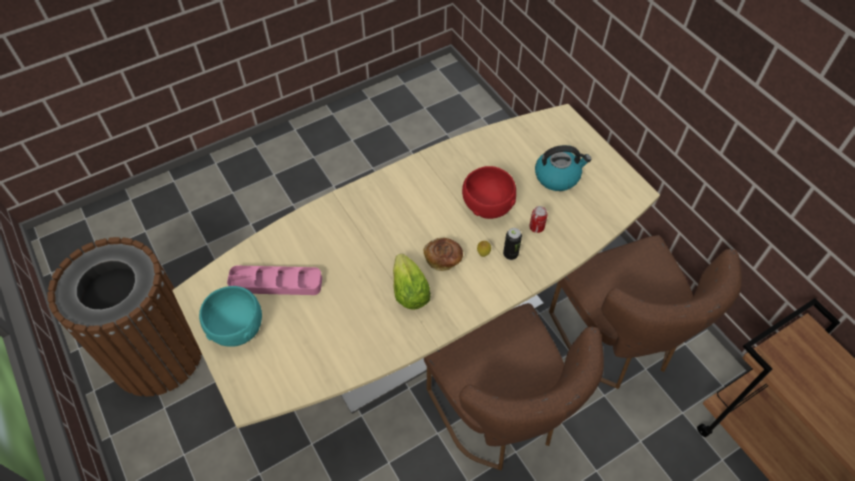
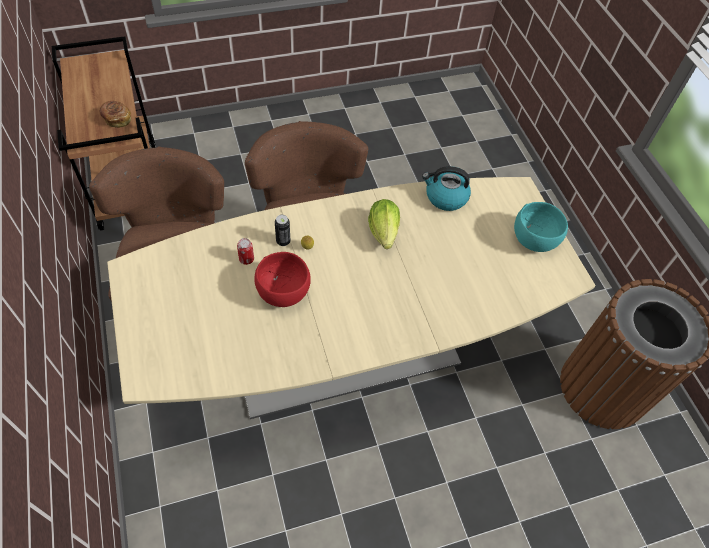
camera: 170 degrees left, 0 degrees up
pink tray [227,265,322,295] -> none
bread [424,238,463,271] -> bread moved to [99,101,131,128]
kettle [535,145,591,191] -> kettle moved to [422,166,471,211]

